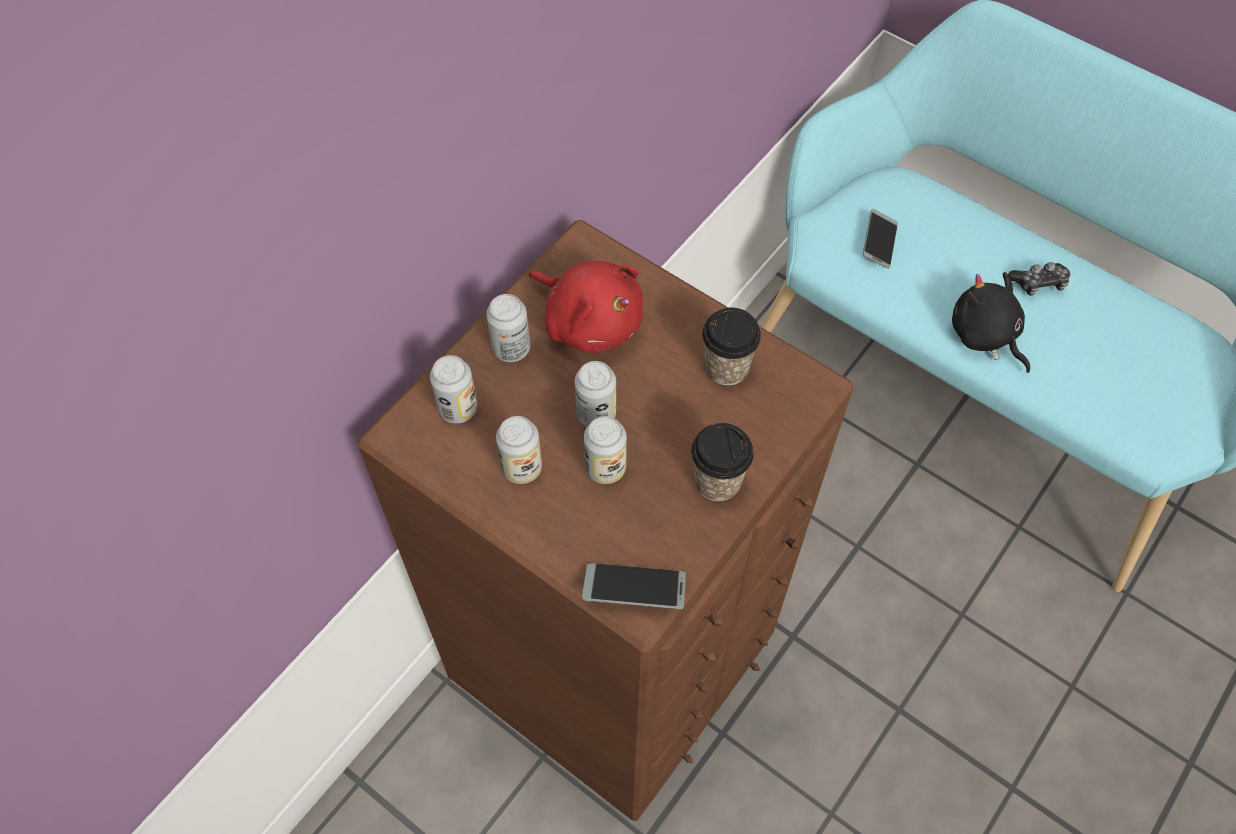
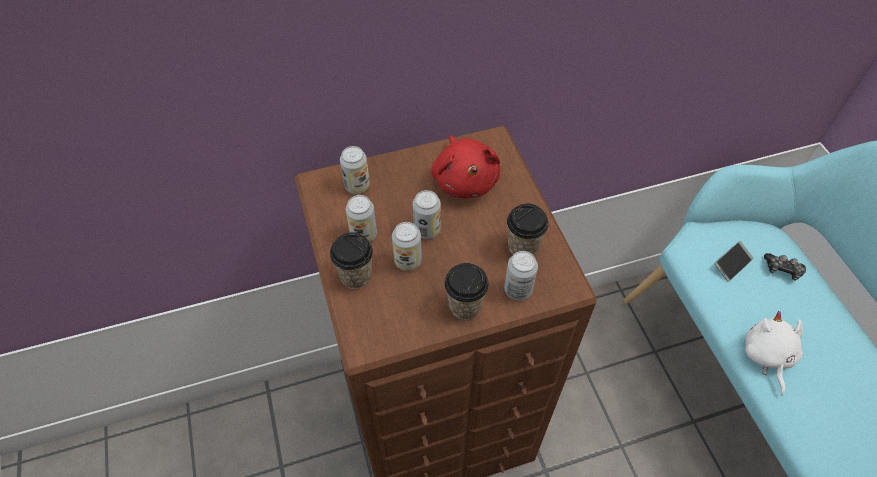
camera: 35 degrees right, 5 degrees down
can [486,294,530,362] -> can moved to [504,251,538,300]
phone [582,563,686,609] -> none
black plush toy [952,272,1030,373] -> white plush toy [745,311,803,395]
game controller [1008,262,1070,296] -> game controller moved to [764,253,806,281]
none -> cup [330,233,373,289]

